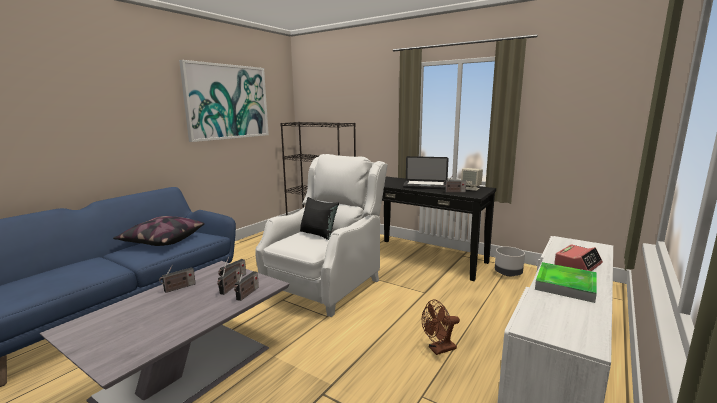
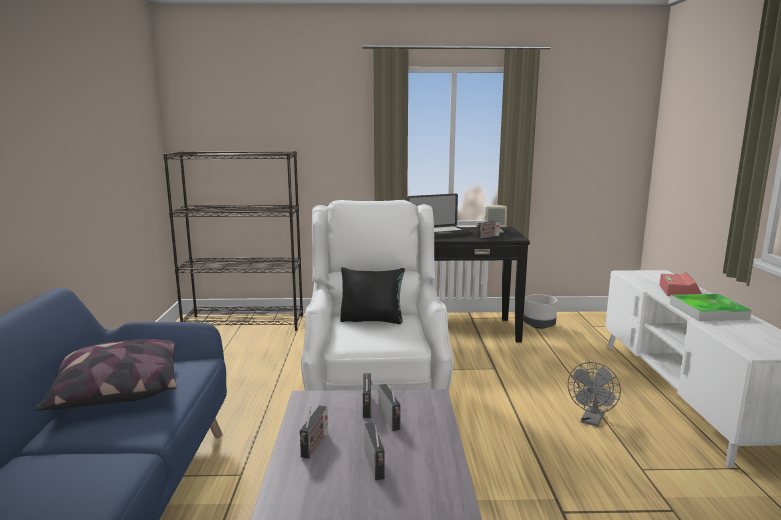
camera: 35 degrees left, 0 degrees up
picture [179,60,269,142] -> none
radio [234,270,259,301] -> radio moved to [364,422,385,480]
brown fan [422,299,460,355] -> grey fan [568,362,621,427]

